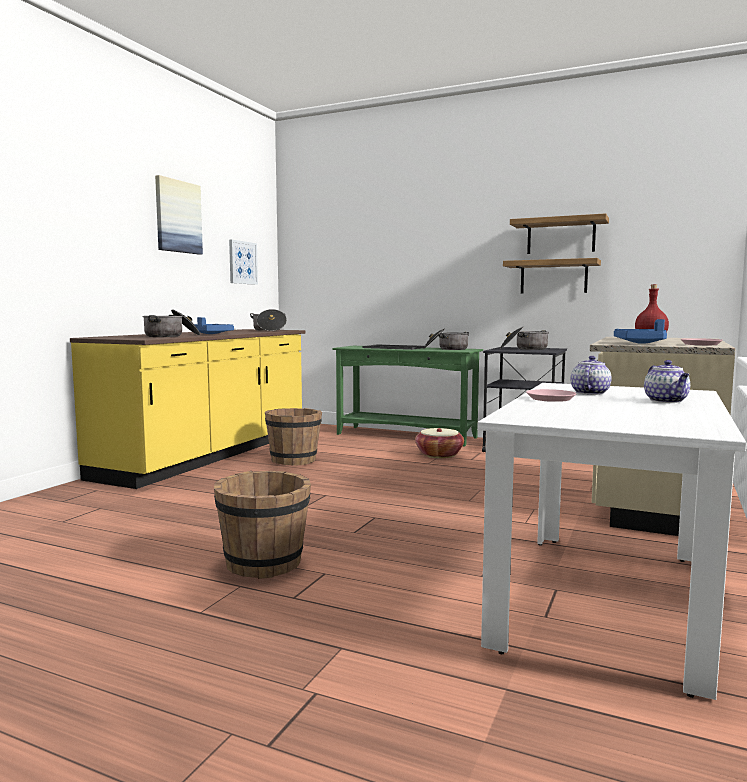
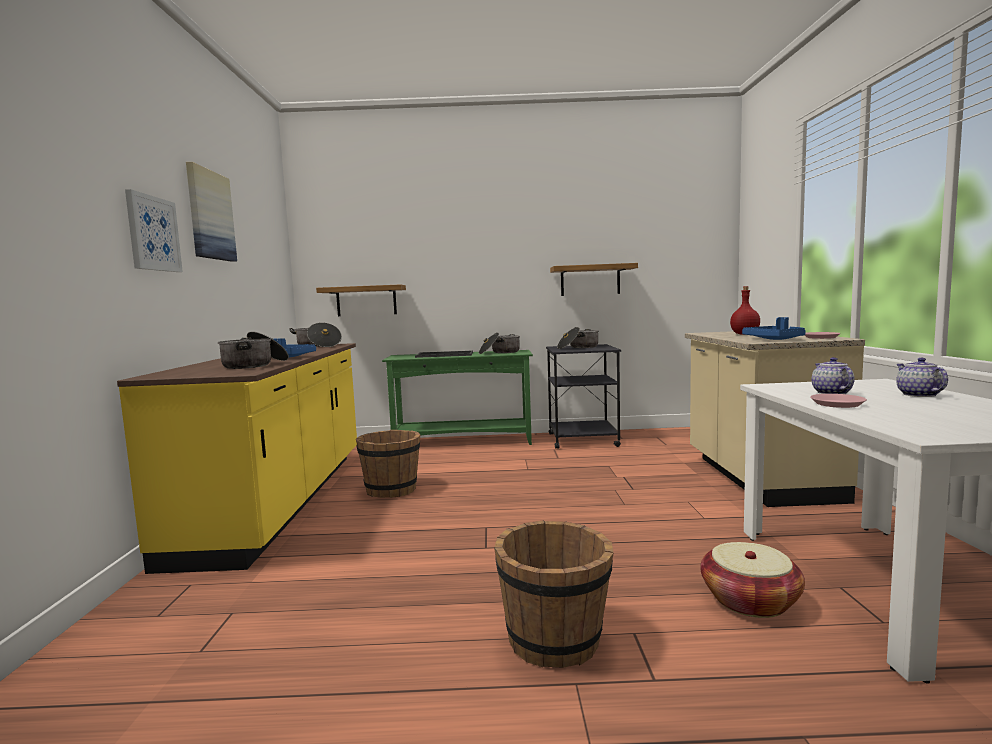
camera: 25 degrees left, 0 degrees up
picture [229,239,258,285] -> picture moved to [125,189,183,272]
basket [415,428,464,458] -> basket moved to [700,542,805,618]
shelf [510,213,609,254] -> shelf moved to [316,284,406,316]
teapot [644,360,690,403] -> teapot turned 150 degrees counterclockwise [896,358,948,397]

